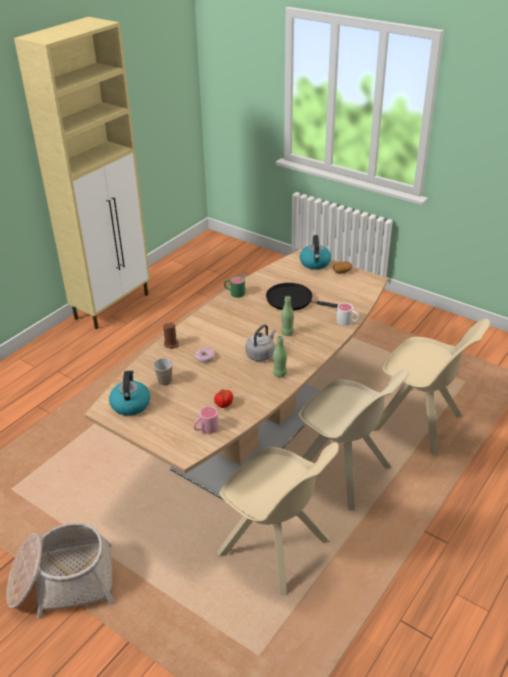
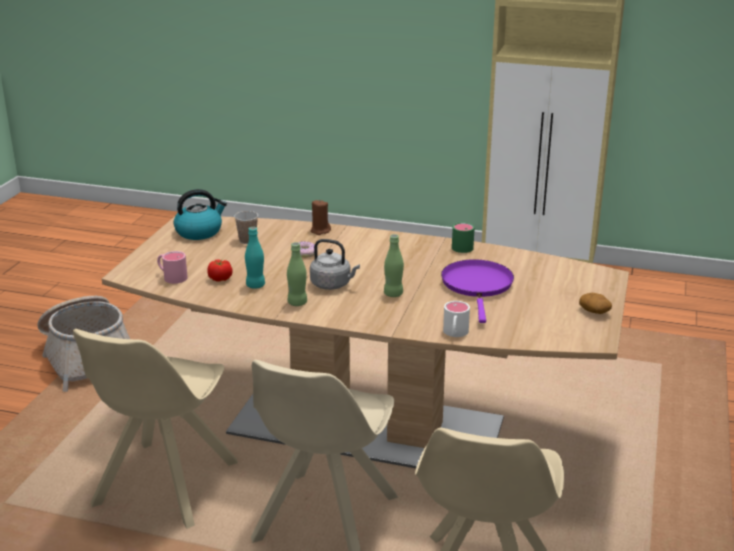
camera: 70 degrees right, 10 degrees down
black frying pan [266,283,338,311] -> purple frying pan [441,259,514,323]
kettle [300,235,331,270] -> none
none -> turquoise bottle [245,227,265,289]

